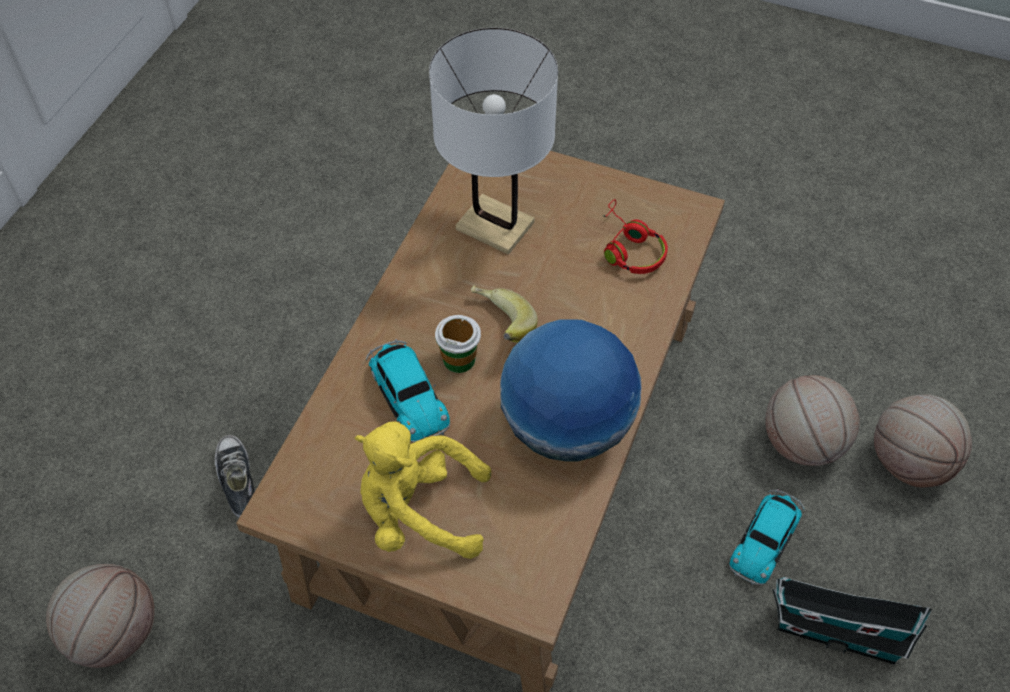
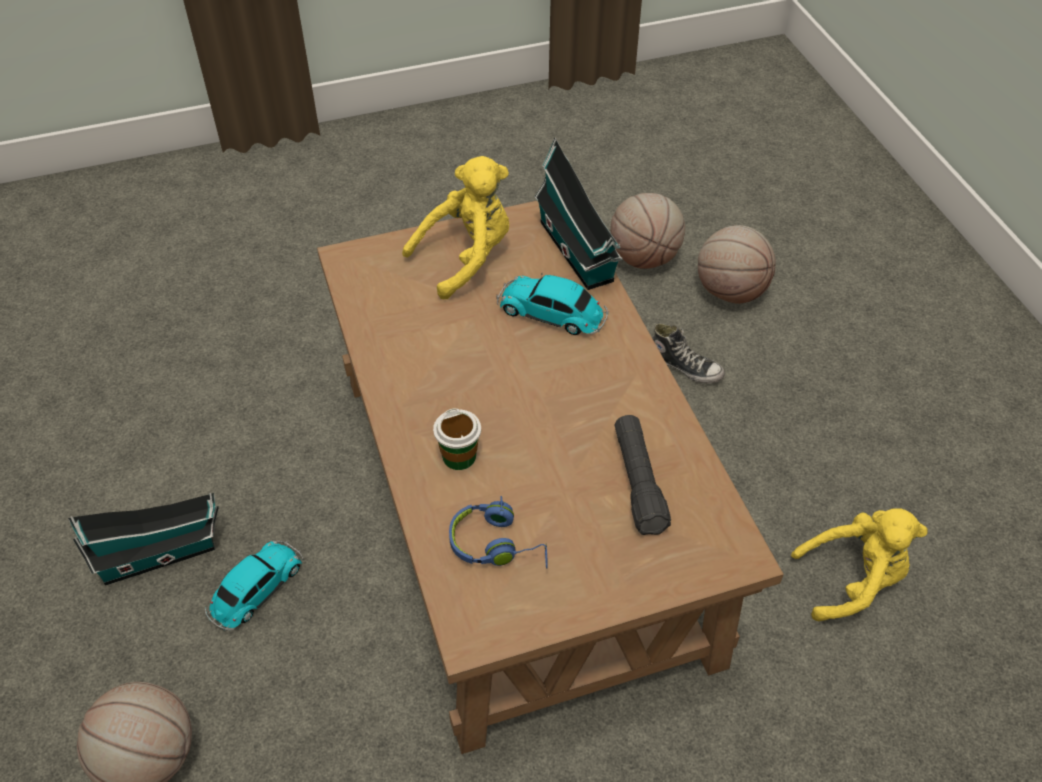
camera: 140 degrees right, 5 degrees down
white table lamp [429,28,558,255] -> black flashlight [615,415,671,535]
cup [435,315,481,373] -> cup moved to [433,408,481,470]
banana [471,285,538,343] -> none
globe [500,319,642,462] -> none
red headphones [602,199,668,274] -> blue headphones [449,496,547,569]
toy car [729,489,804,585] -> toy car turned 45 degrees clockwise [205,540,303,631]
basketball [765,375,860,466] -> basketball moved to [698,225,776,304]
none -> toy house [534,138,623,290]
none -> yellow plush toy [791,508,928,621]

